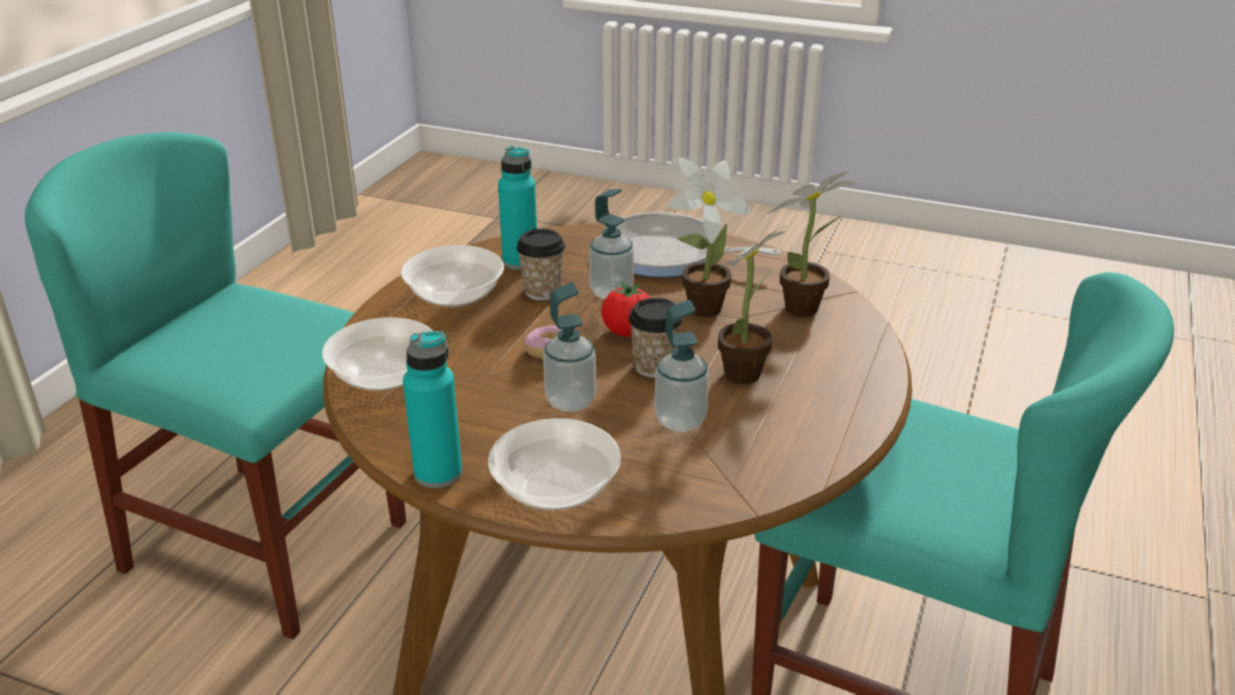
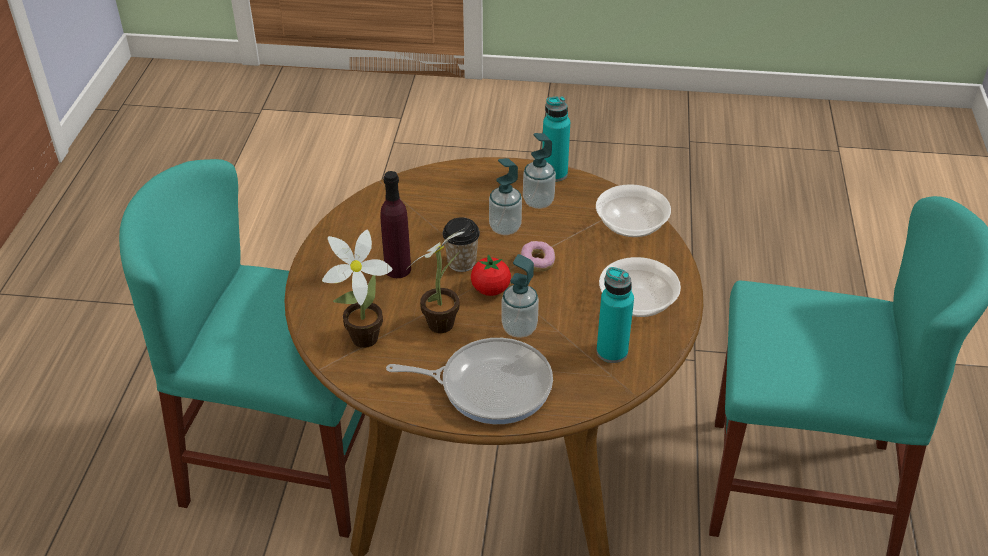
camera: 165 degrees right, 10 degrees up
bowl [488,418,621,511] -> none
cup [517,229,565,300] -> none
soap dispenser [655,300,709,432] -> soap dispenser moved to [523,133,556,209]
potted plant [707,223,793,384] -> purple bottle [380,171,411,278]

